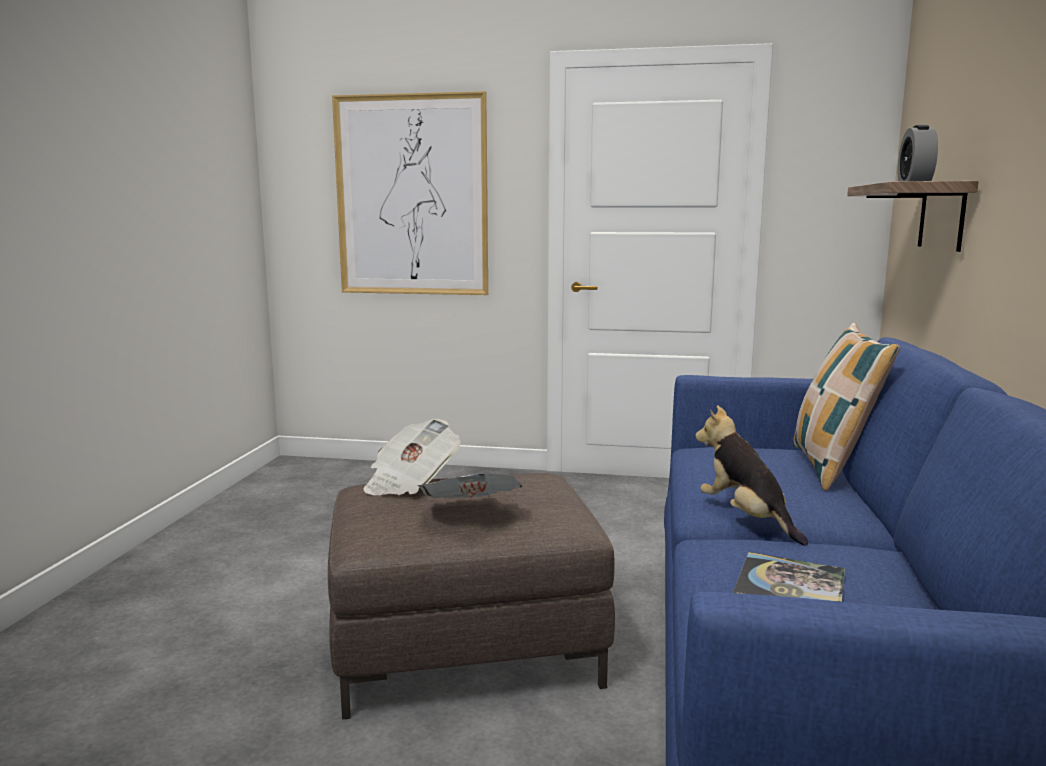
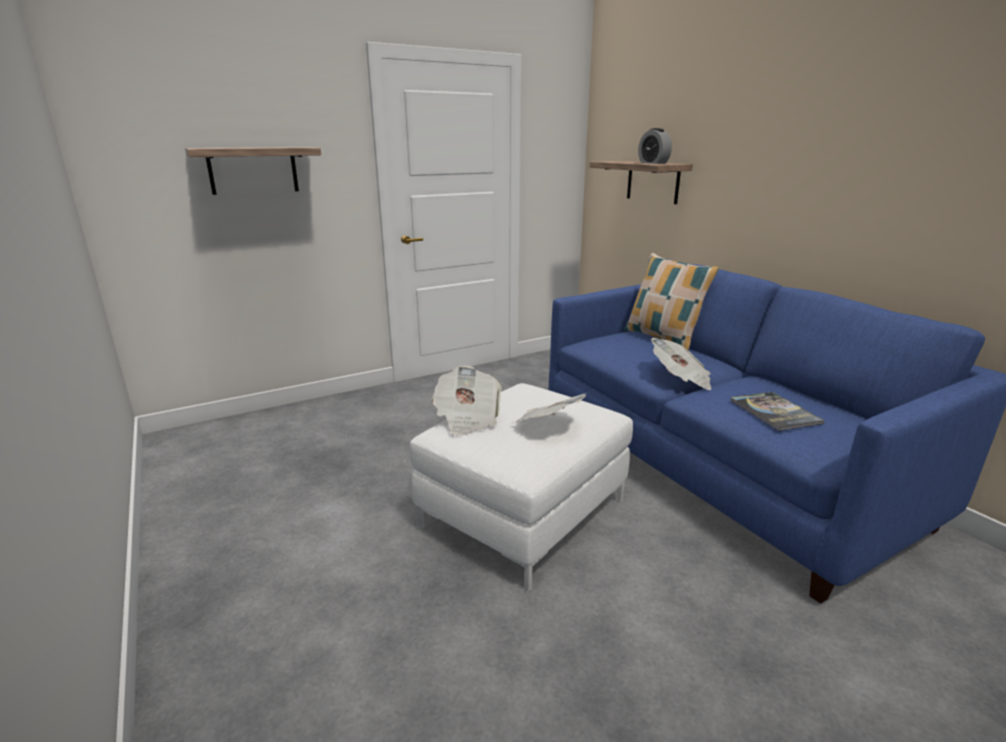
camera: 40 degrees left, 10 degrees up
brown ottoman [328,473,615,719] -> white ottoman [410,383,633,592]
picture [332,91,488,295] -> shelf [185,147,321,195]
plush toy [695,405,808,546] -> newspaper [651,338,711,390]

